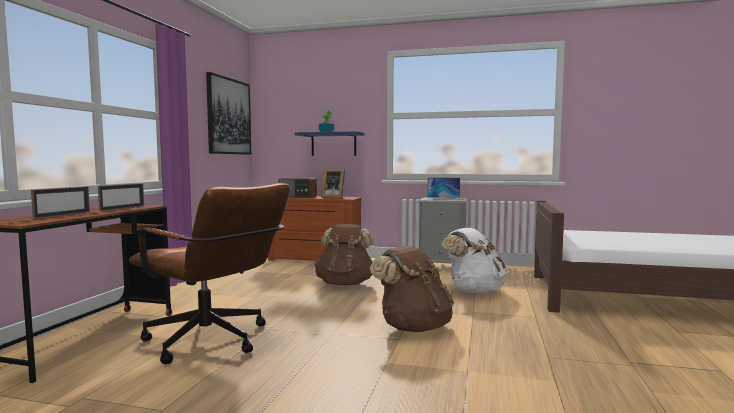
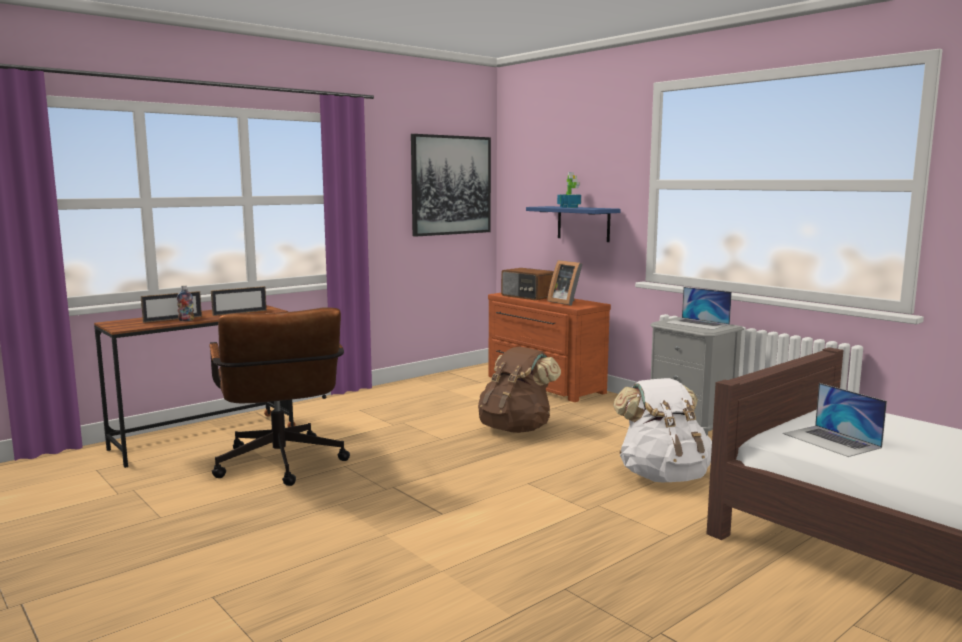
camera: 35 degrees right, 5 degrees up
brown backpack [370,246,454,332] -> none
none -> bottle [177,285,194,321]
none -> laptop [783,383,887,457]

